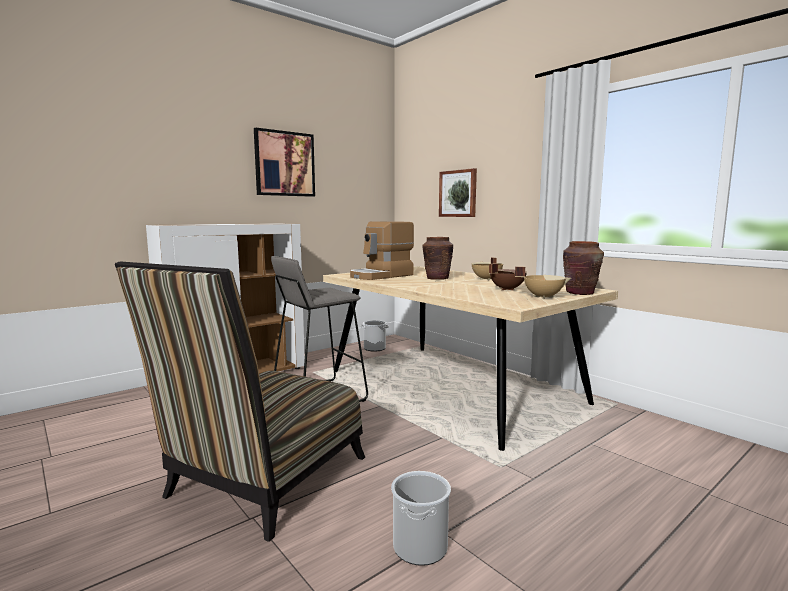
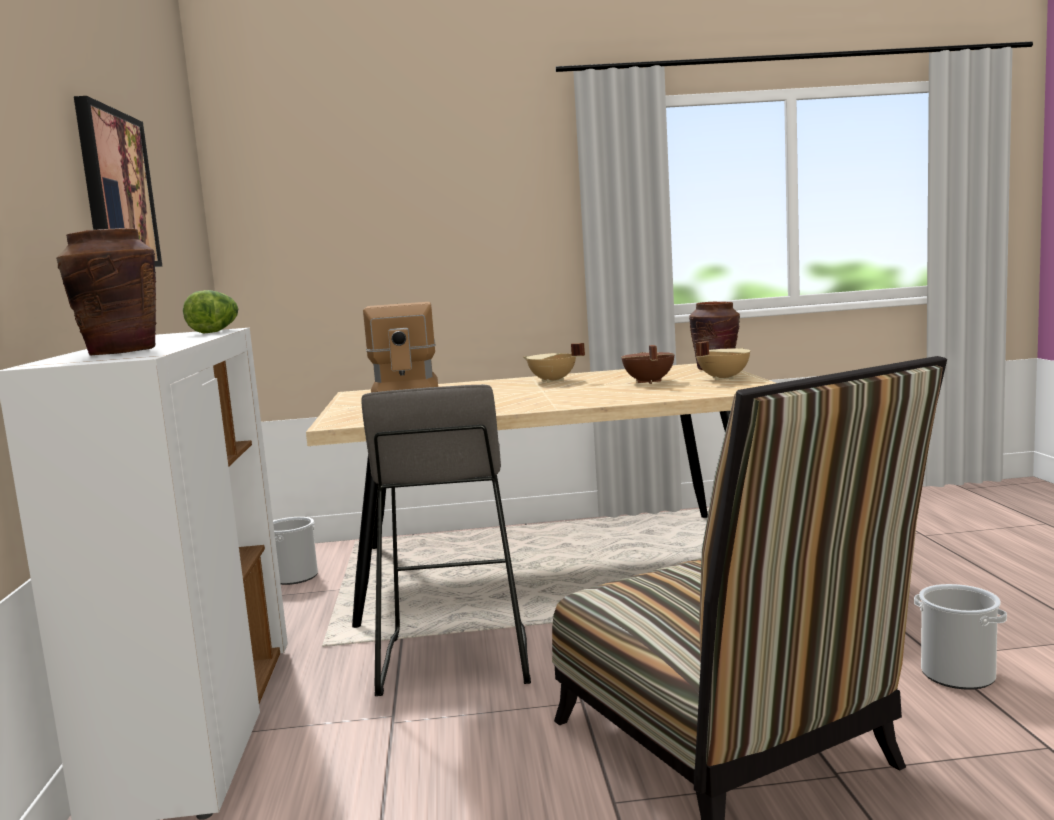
camera: 55 degrees left, 0 degrees up
brown vase [422,237,453,280] -> brown vase moved to [56,228,156,355]
picture [439,168,477,217] -> none
none -> lettuce [183,290,238,334]

